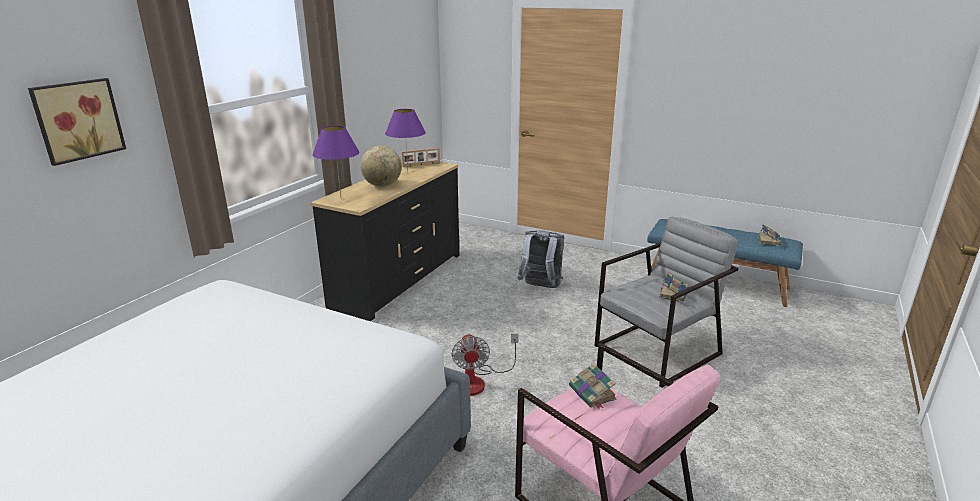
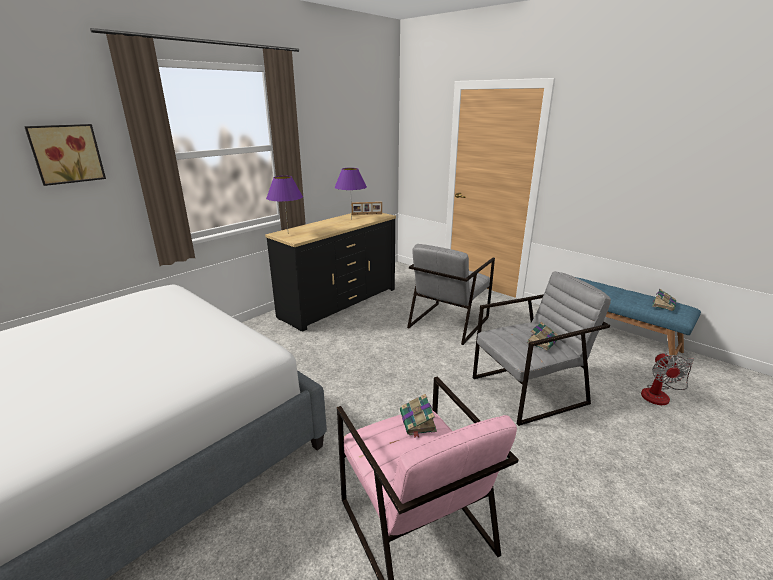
camera: 15 degrees right, 0 degrees up
globe [360,146,402,187] -> none
fan [451,334,518,396] -> fan moved to [641,353,694,405]
grey backpack [518,231,564,288] -> grey armchair [407,244,495,345]

